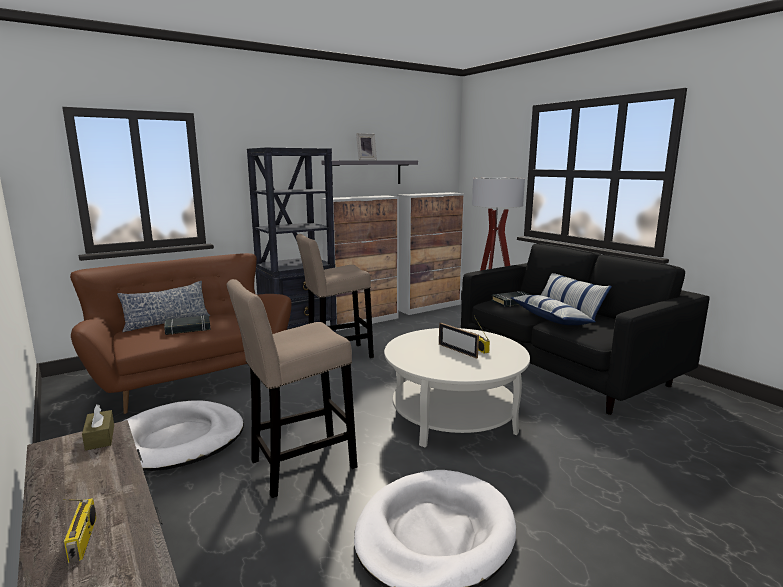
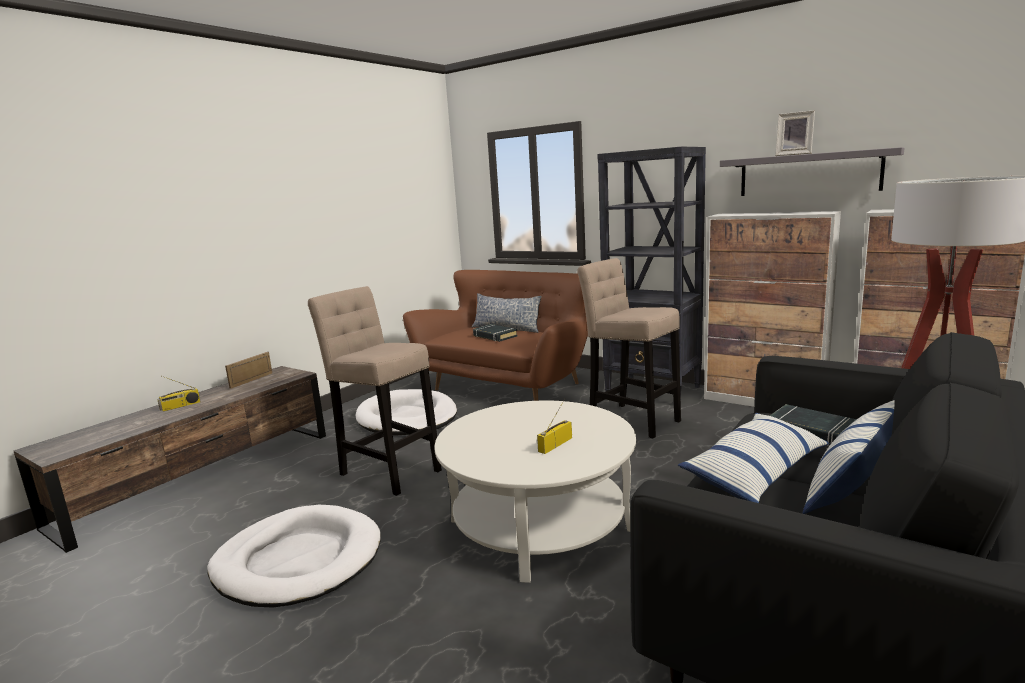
camera: 70 degrees right, 0 degrees up
brown tissue box [82,404,114,451] -> none
picture frame [439,323,479,359] -> picture frame moved to [225,352,272,389]

